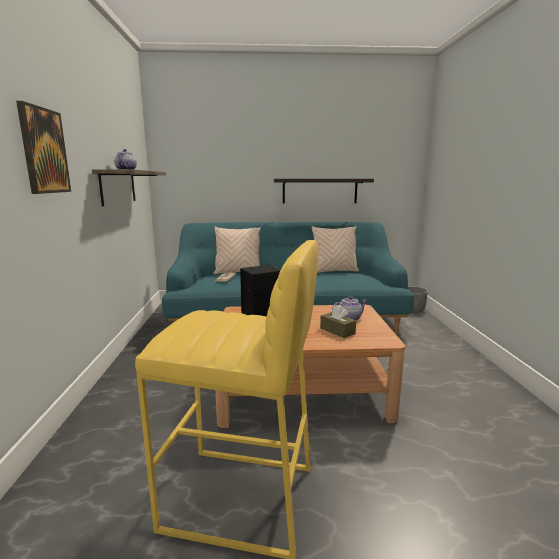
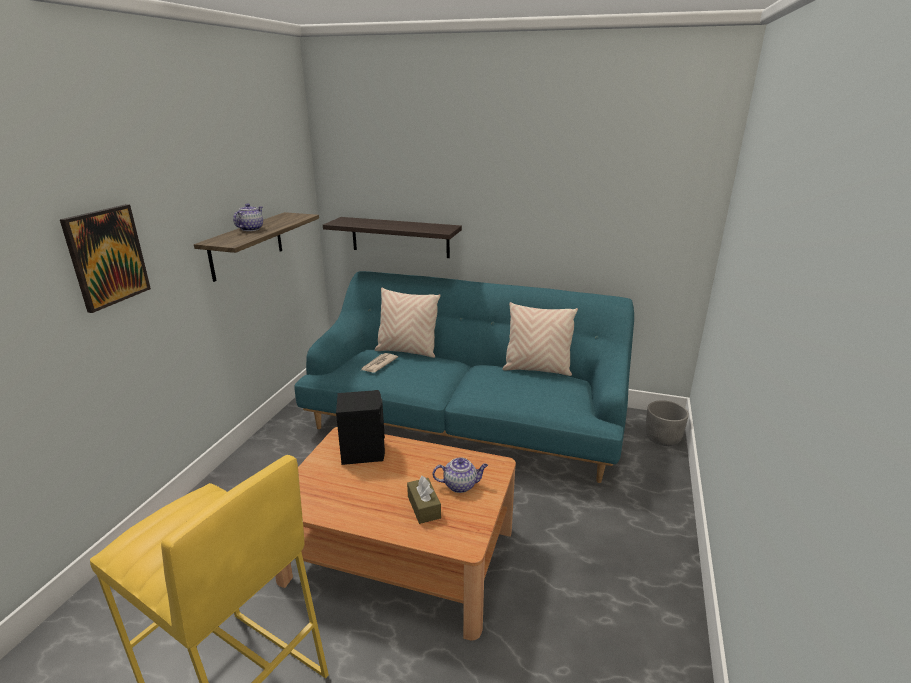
camera: 20 degrees right, 10 degrees up
shelf [274,179,374,203] -> shelf moved to [323,217,462,258]

